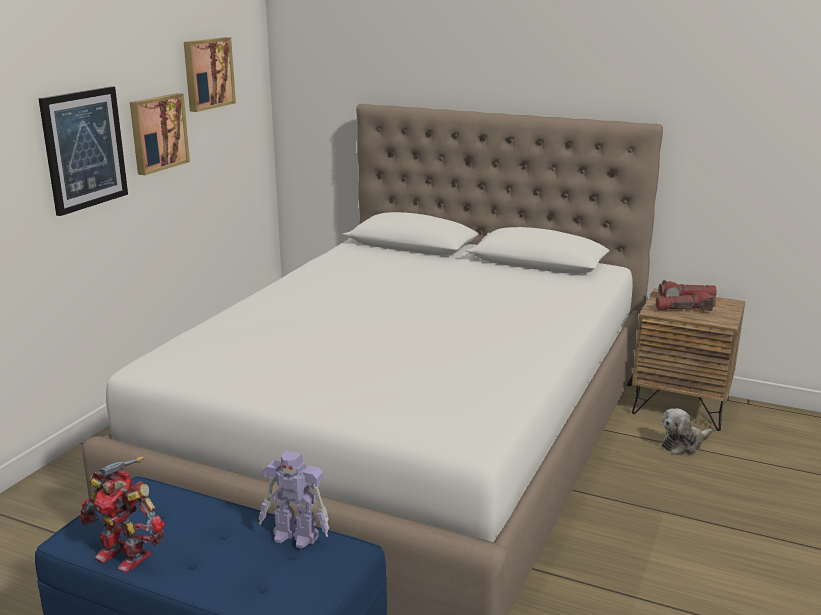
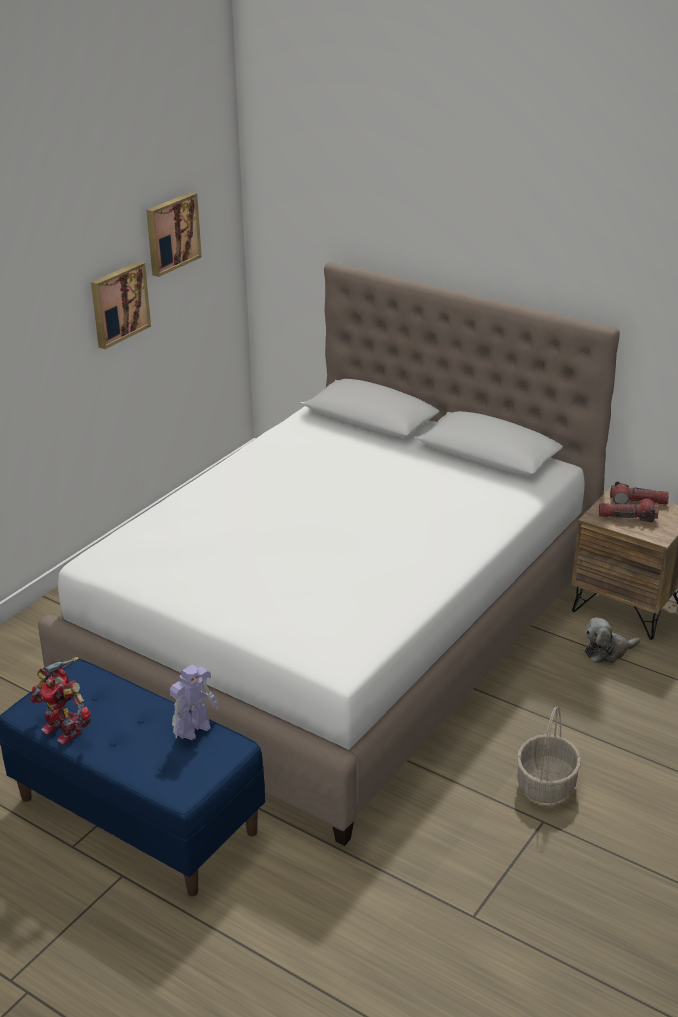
camera: 10 degrees right, 10 degrees up
picture [38,86,128,216] -> none
toy robot [258,451,329,548] -> toy robot turned 75 degrees counterclockwise [170,665,218,740]
none -> basket [517,707,581,803]

